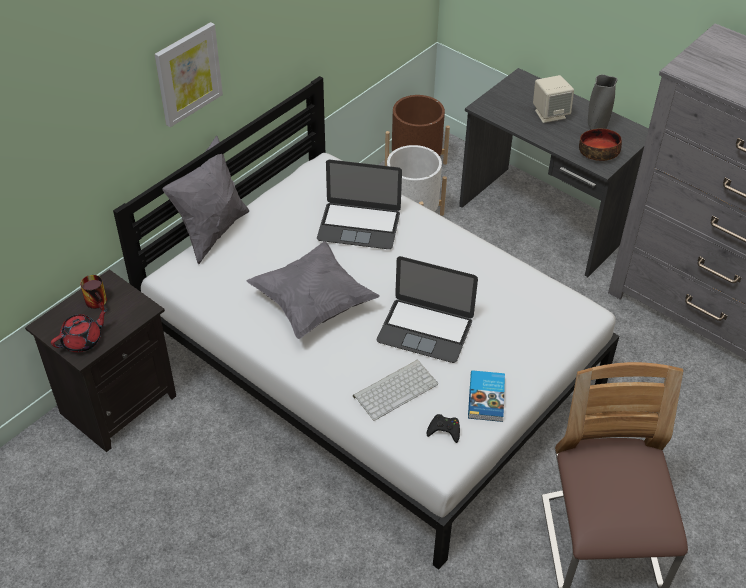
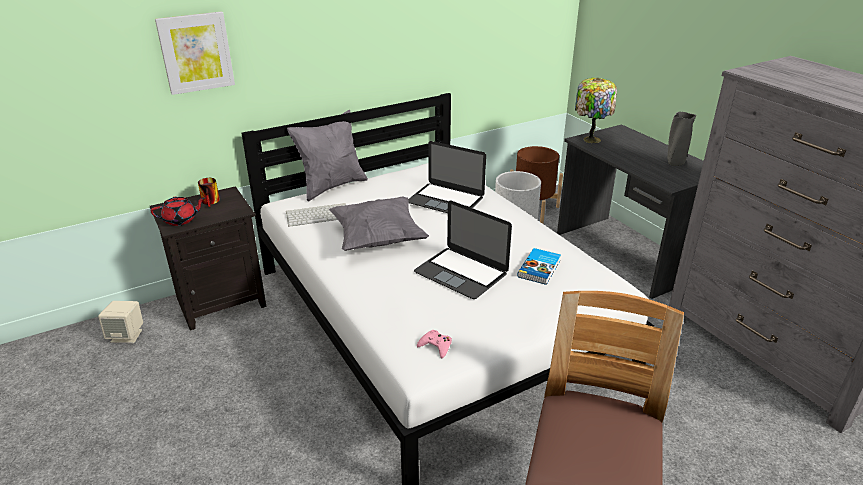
camera: 20 degrees right, 15 degrees down
picture [155,22,223,127] -> picture moved to [155,11,235,95]
keyboard [353,360,438,421] -> keyboard moved to [286,203,346,227]
black game controller [426,414,460,443] -> pink game controller [417,330,452,358]
book [468,370,505,422] -> book moved to [517,248,561,285]
beige speaker [533,75,574,123] -> beige speaker moved to [98,301,143,343]
bowl [579,129,622,161] -> none
none -> table lamp [575,78,617,143]

